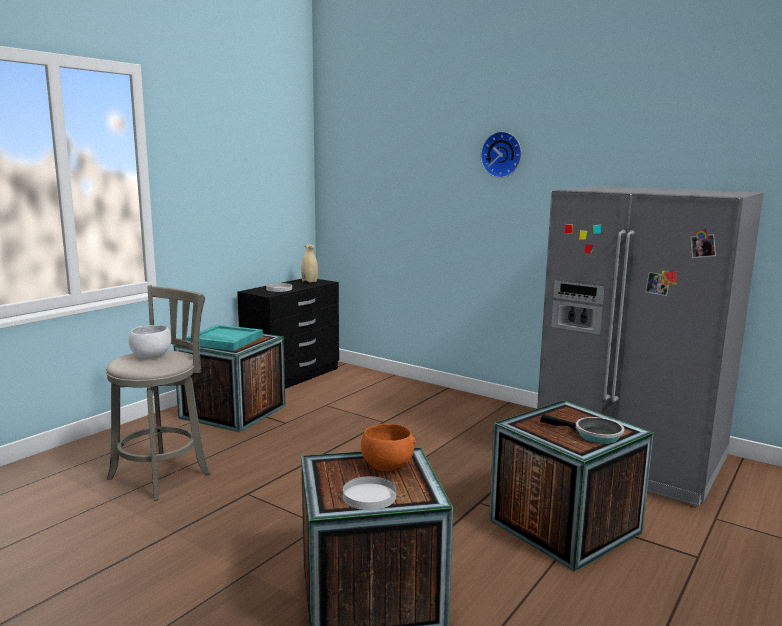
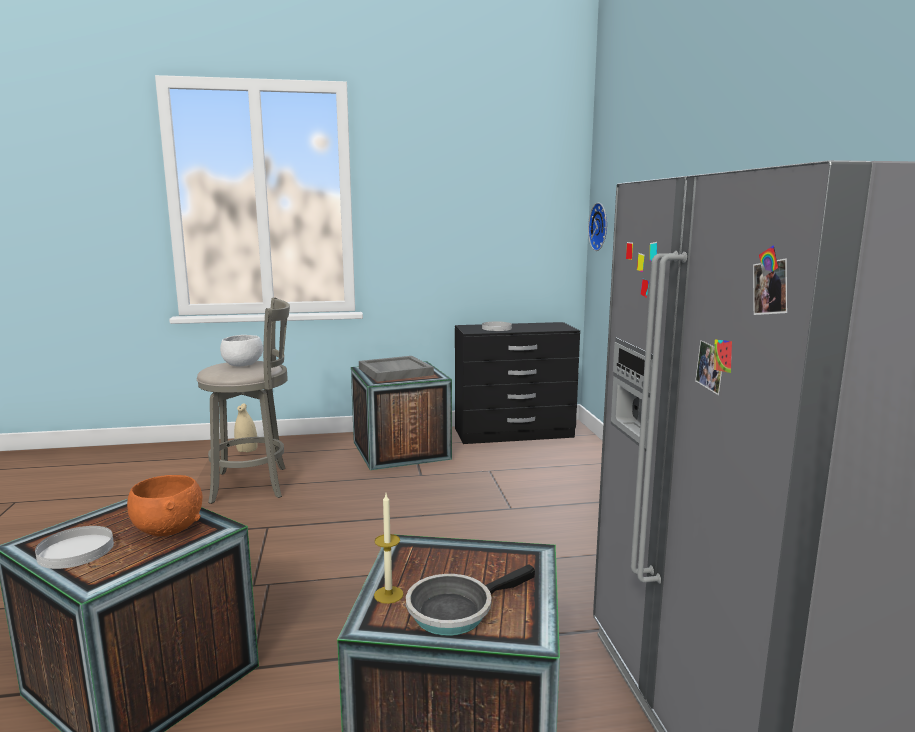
camera: 45 degrees right, 0 degrees up
turquoise tray [186,325,263,351] -> grey tray [359,356,434,382]
beige vase [301,244,318,283] -> beige vase moved to [234,404,257,452]
wall clock [480,131,522,178] -> wall clock moved to [588,203,607,251]
frying pan [540,414,625,444] -> frying pan turned 75 degrees clockwise [406,564,535,636]
none -> candle [374,494,404,604]

